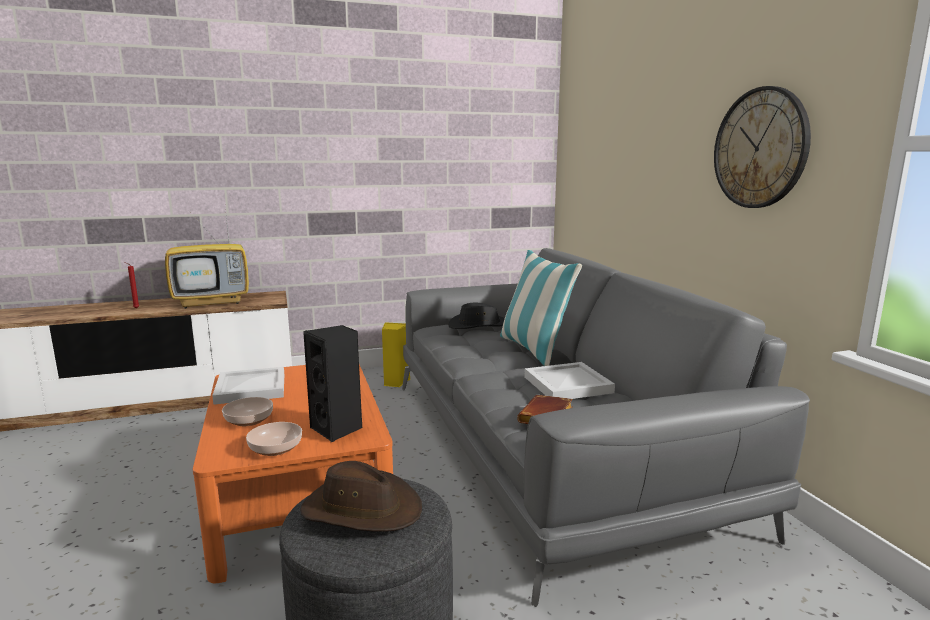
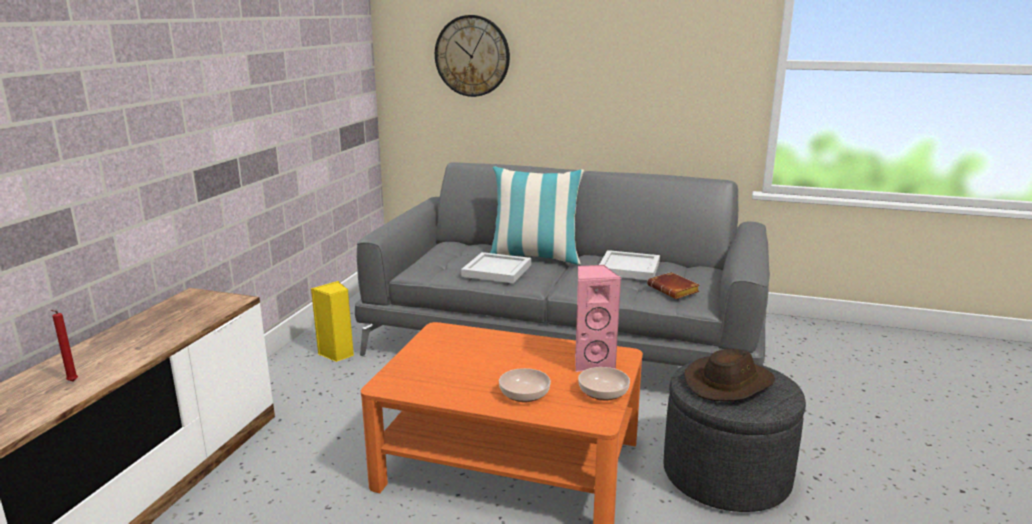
camera: 55 degrees left, 5 degrees up
television [165,207,249,309] -> none
white tray [212,367,284,405] -> white tray moved to [461,252,531,283]
black speaker [303,325,362,442] -> pink speaker [575,265,621,372]
black hat [448,302,505,329] -> none
wall clock [714,86,811,208] -> wall clock moved to [435,15,510,97]

